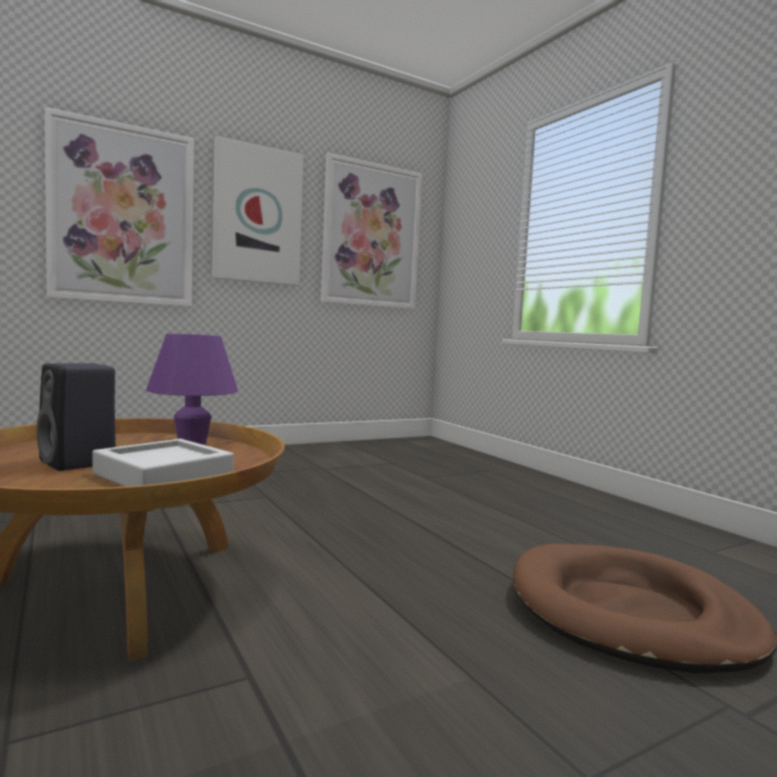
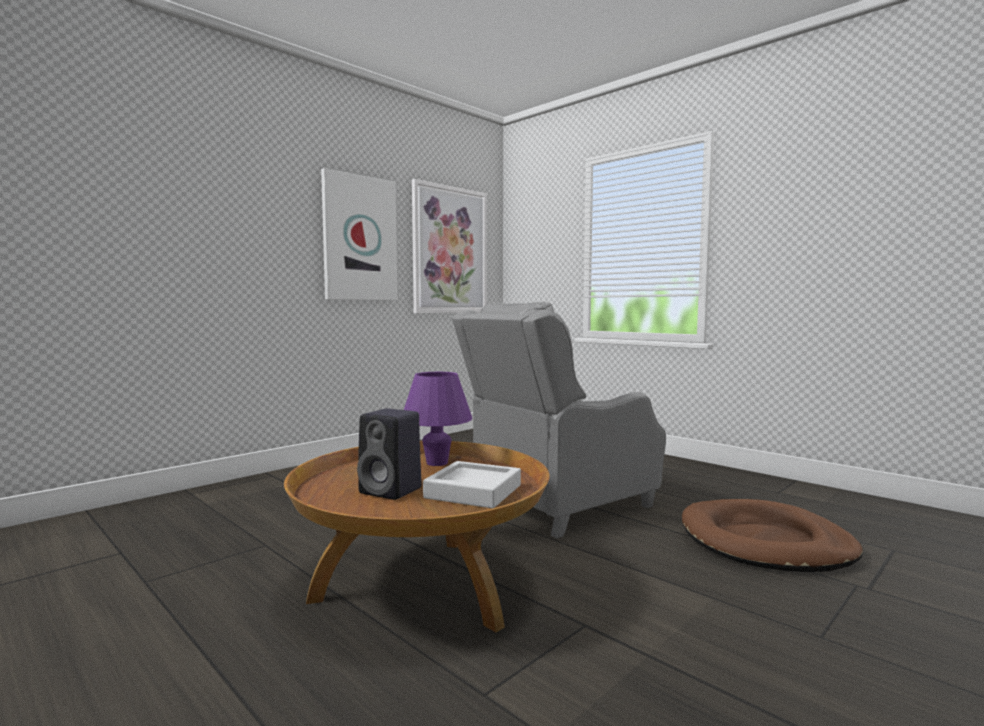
camera: 15 degrees left, 0 degrees up
picture [45,107,194,307] -> none
none -> grey armchair [451,302,666,539]

